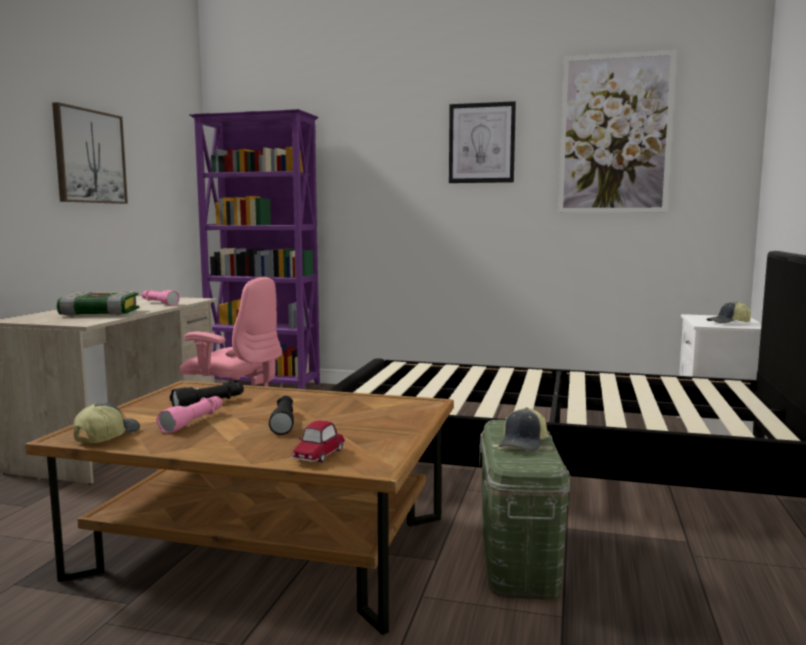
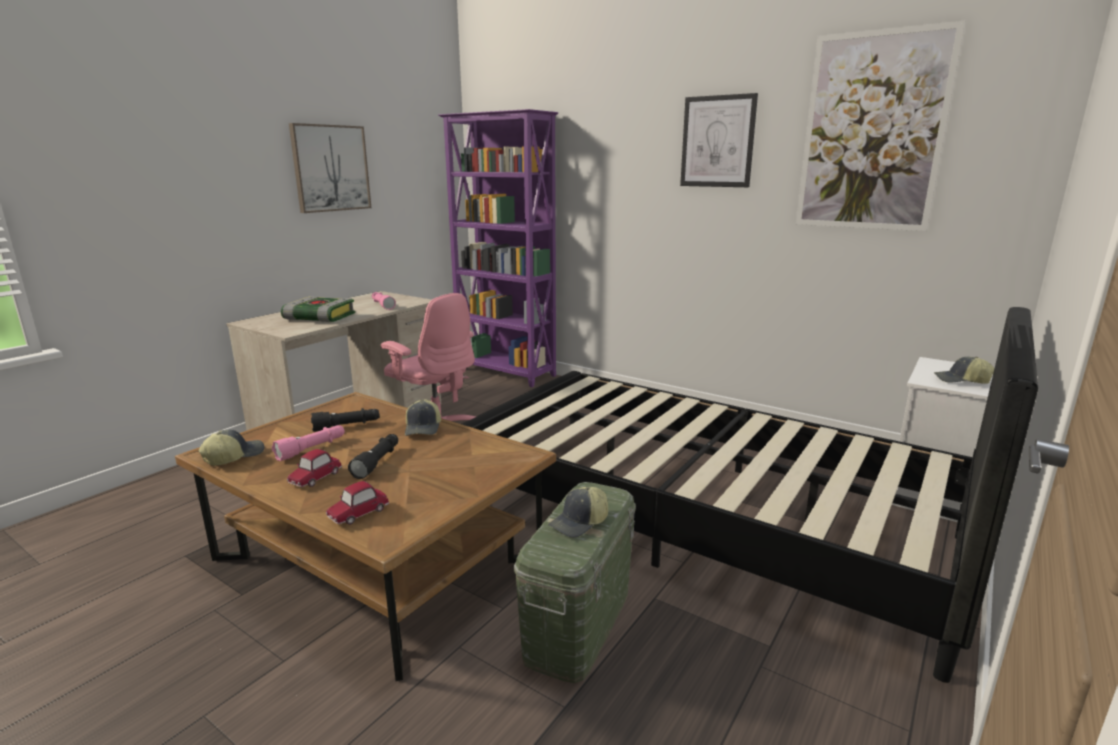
camera: 20 degrees right, 10 degrees up
none -> toy car [287,449,342,487]
none -> cap [405,399,441,436]

